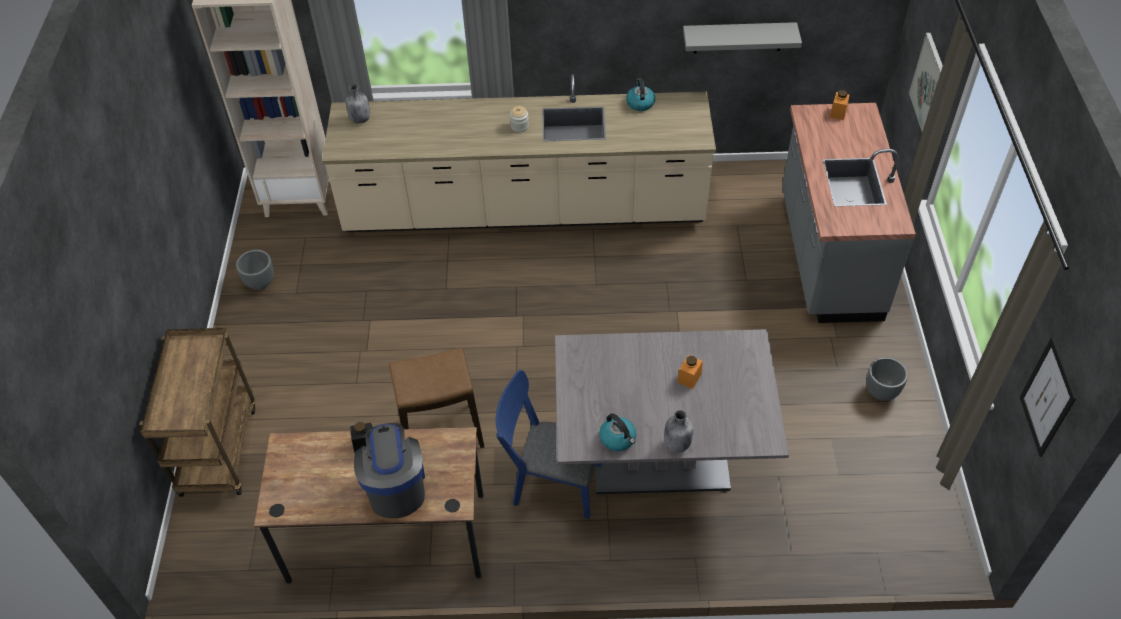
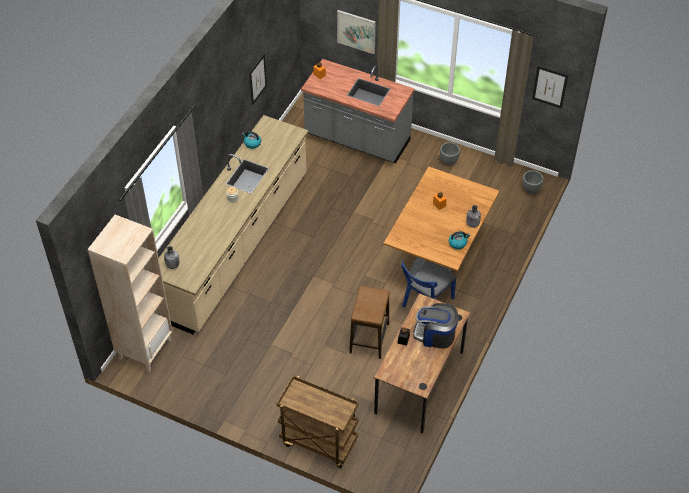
camera: 65 degrees left, 0 degrees up
grey planter [236,250,274,290] -> grey planter moved to [523,170,543,194]
grey dining table [555,329,789,494] -> brown dining table [384,166,499,277]
grey shelf [683,22,802,53] -> picture [249,54,267,105]

